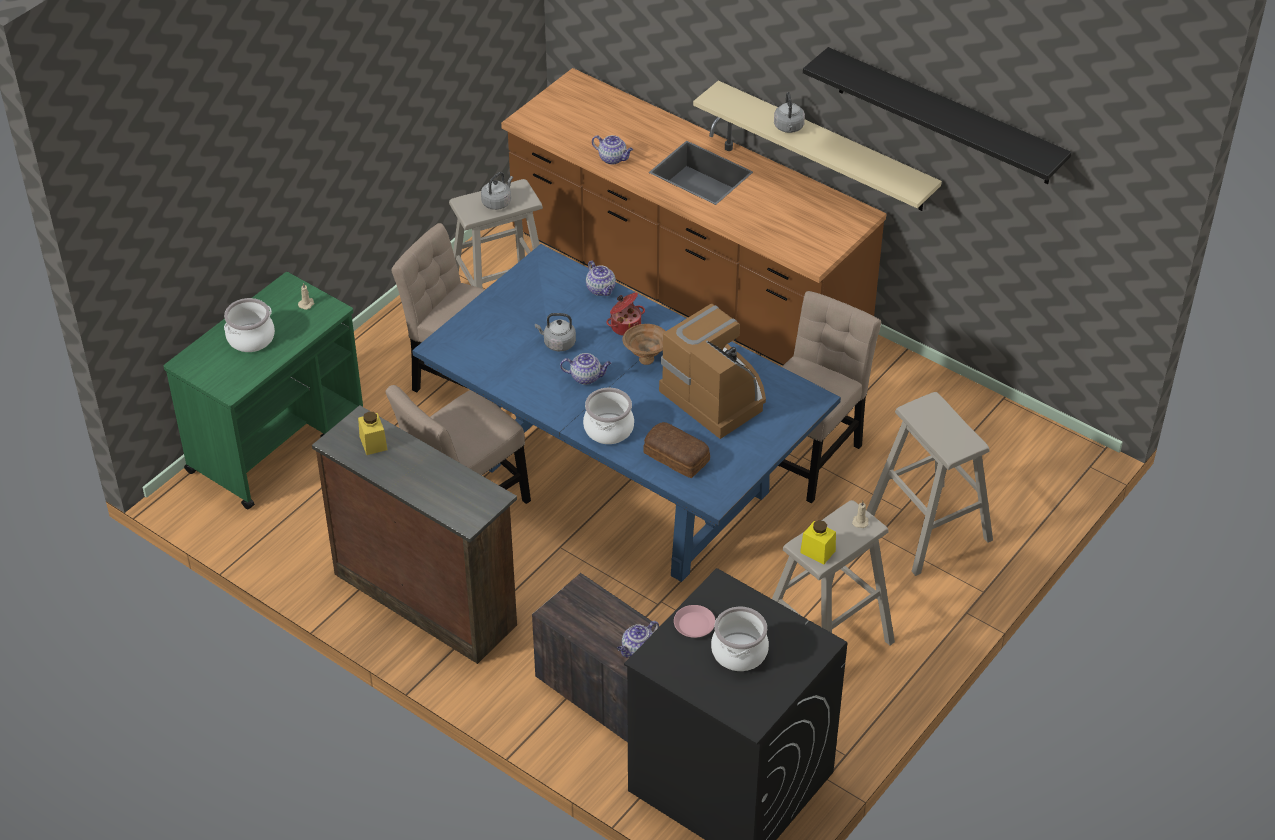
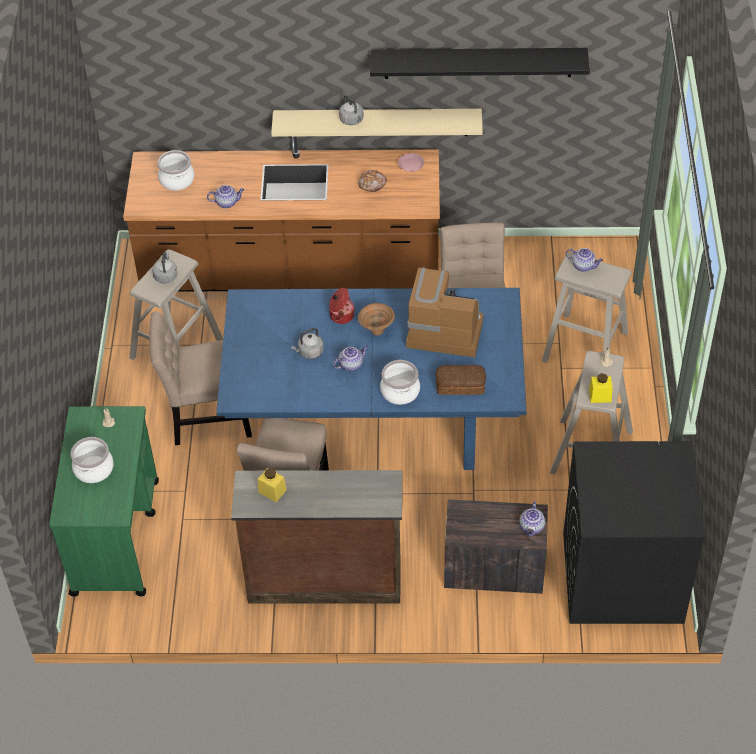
camera: 35 degrees left, 5 degrees up
teapot [586,261,616,296] -> teapot moved to [566,248,603,272]
pink plate [674,605,716,638] -> pink plate moved to [398,153,424,172]
cooking pot [711,607,769,671] -> cooking pot moved to [158,150,194,191]
none -> bread [358,170,387,192]

